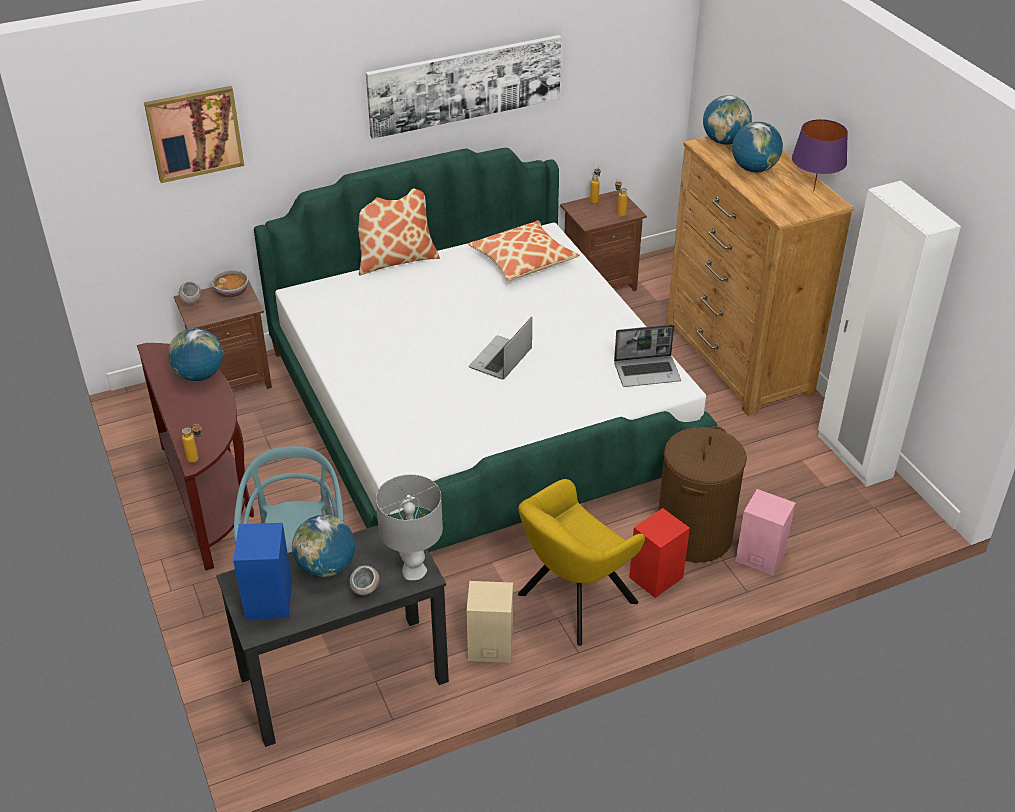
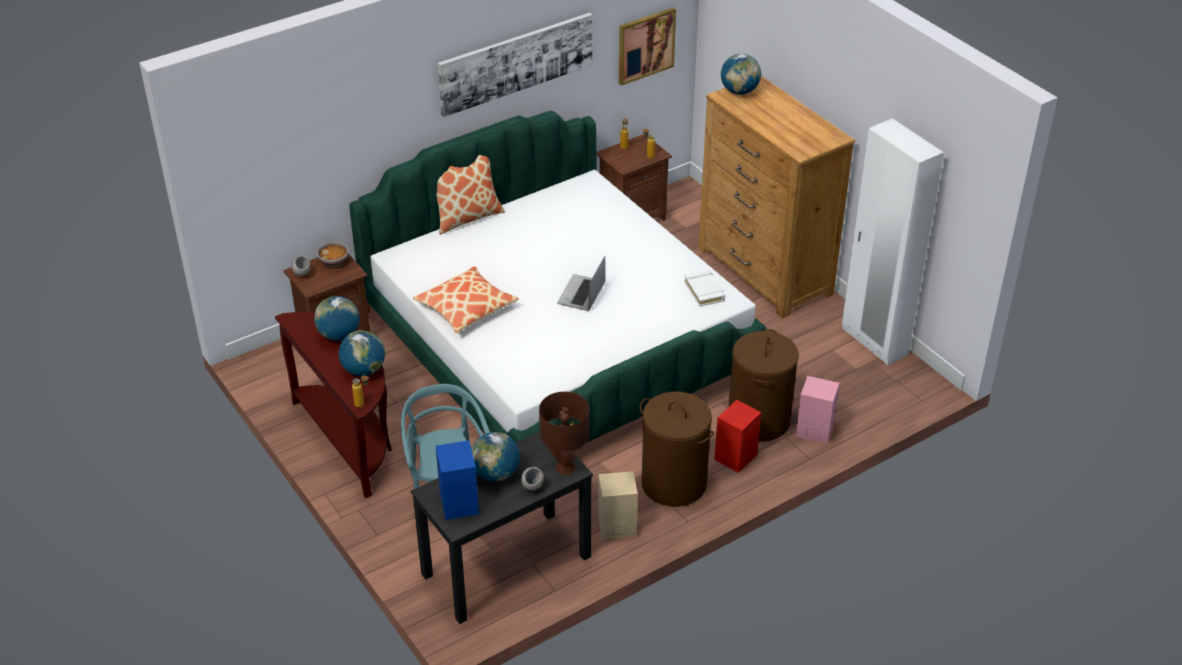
camera: 10 degrees left, 0 degrees up
picture [144,86,244,183] -> picture moved to [619,8,676,86]
grey table lamp [376,474,443,580] -> brown table lamp [539,391,589,475]
pillow [468,220,580,281] -> pillow moved to [413,266,519,333]
yellow armchair [518,479,645,646] -> brown laundry basket [640,392,714,507]
laptop [614,324,681,387] -> white book [684,270,725,307]
globe [732,122,783,172] -> globe moved to [339,330,385,376]
purple table lamp [792,119,848,191] -> none

